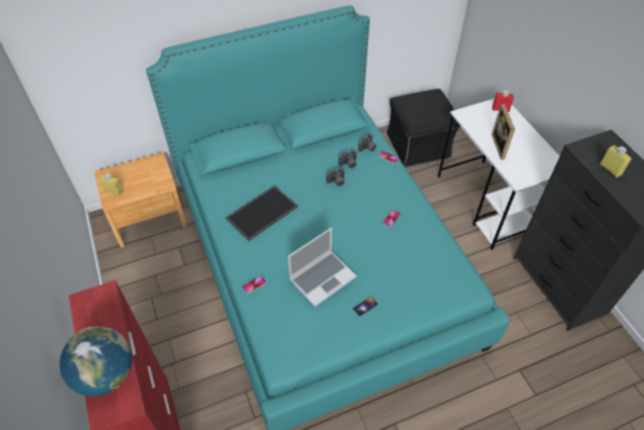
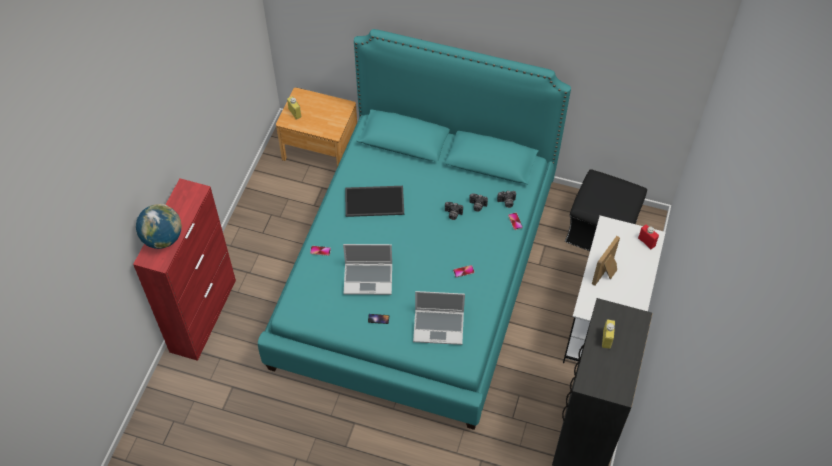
camera: 40 degrees right, 5 degrees up
none -> laptop [413,291,465,345]

